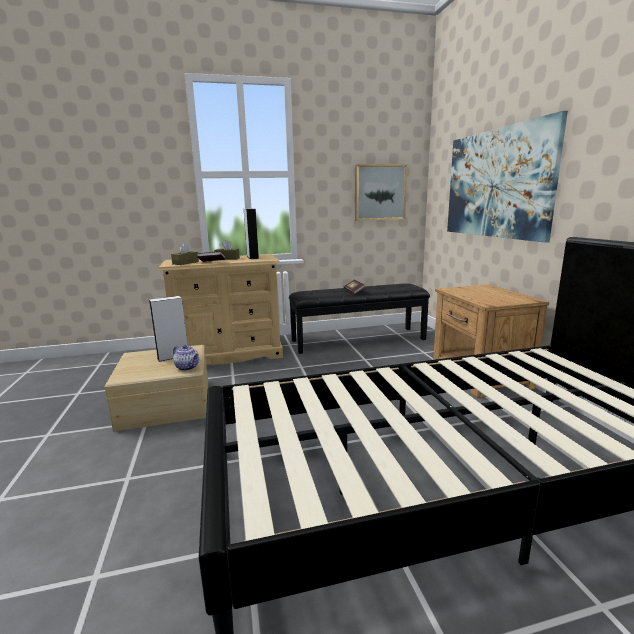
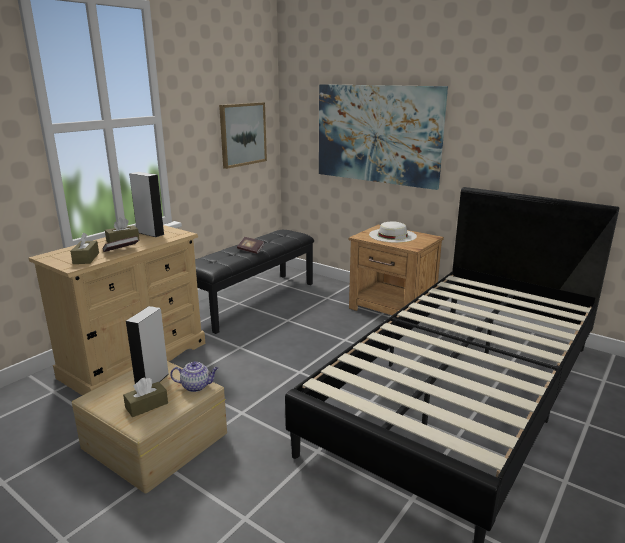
camera: 40 degrees left, 5 degrees up
none -> brown tissue box [123,378,168,417]
none -> white hat [369,221,417,243]

